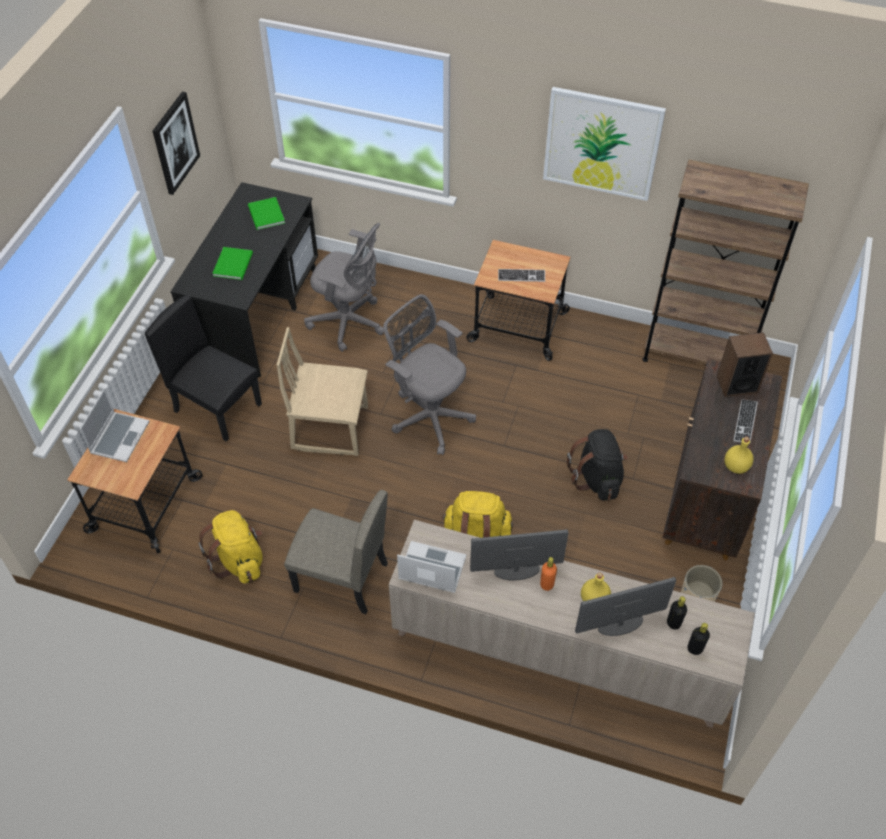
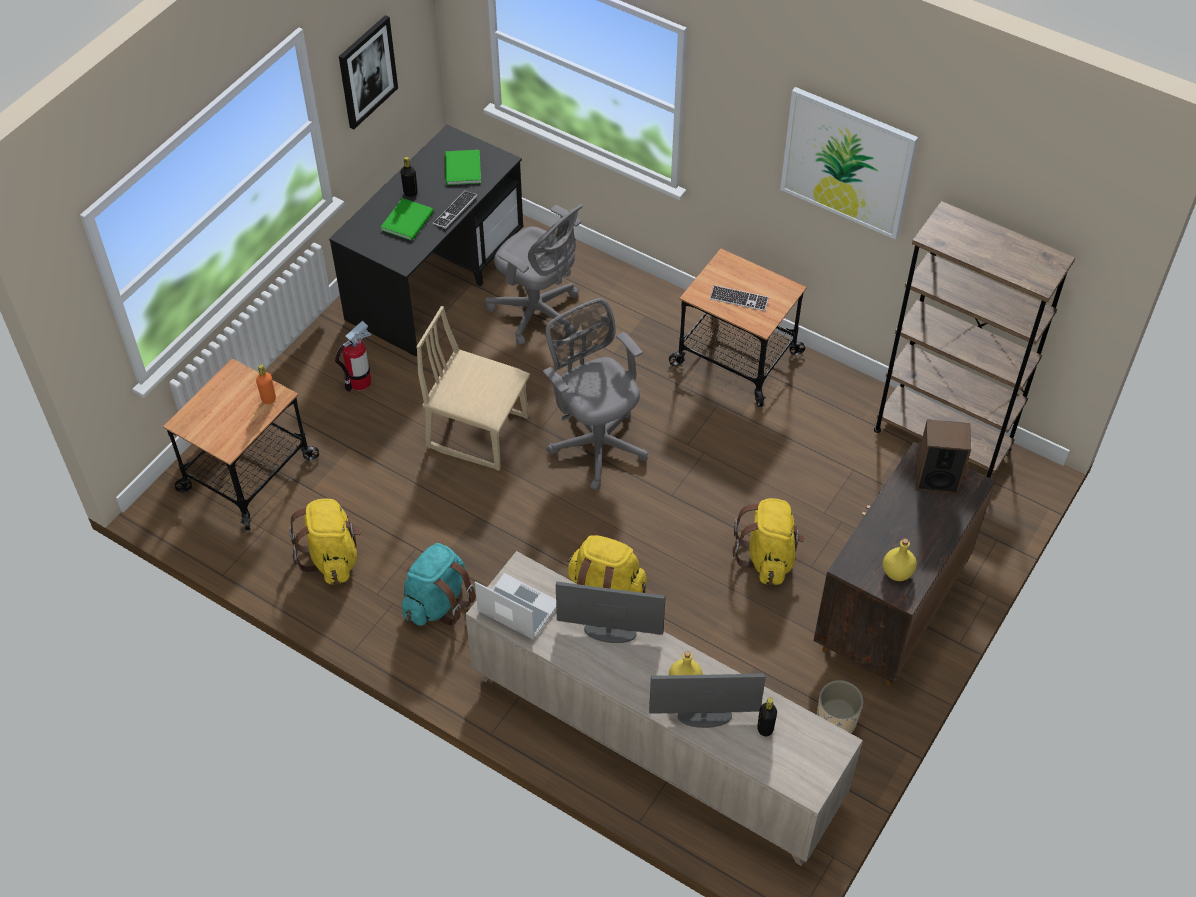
camera: 15 degrees right, 0 degrees up
laptop [80,388,149,462] -> none
black chair [145,295,262,442] -> fire extinguisher [335,321,372,392]
beige chair [284,490,388,614] -> turquoise backpack [402,543,476,626]
orange bottle [540,557,557,591] -> orange bottle moved to [256,365,276,404]
black backpack [567,429,628,500] -> yellow backpack [733,498,805,585]
black bottle [687,623,710,655] -> black bottle moved to [401,157,418,197]
keyboard [734,399,758,444] -> keyboard moved to [433,191,478,229]

